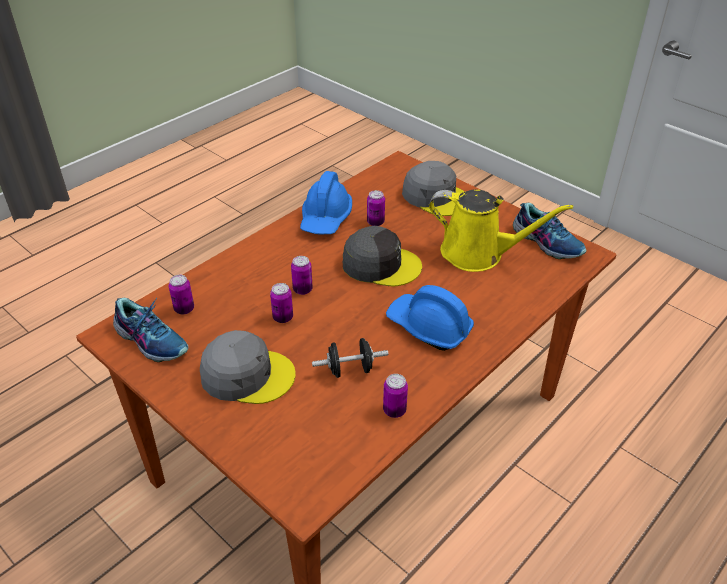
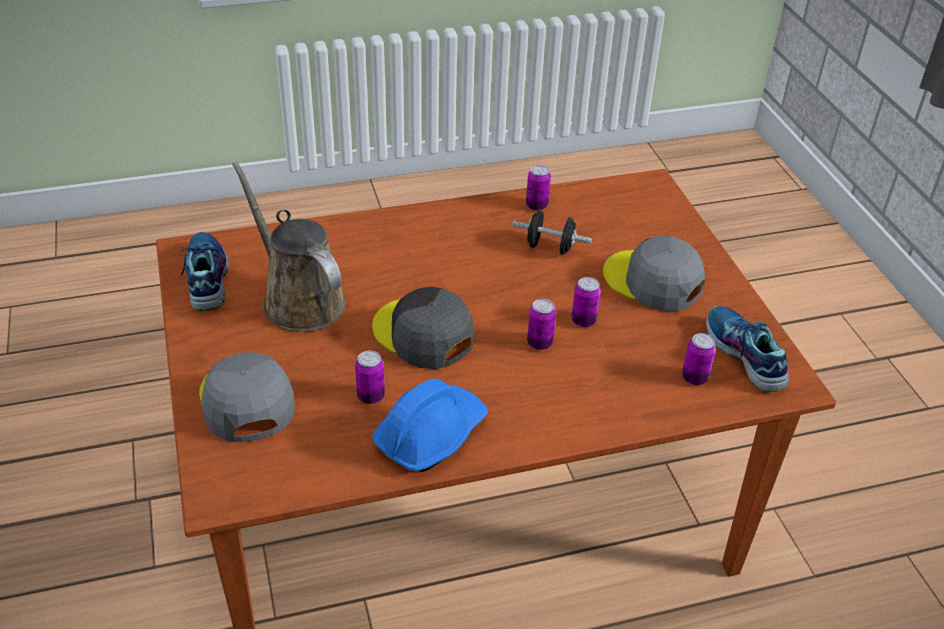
camera: 150 degrees left, 0 degrees up
blue hard hat [386,285,474,351] -> none
yellow watering can [429,189,573,272] -> brown watering can [232,161,345,332]

